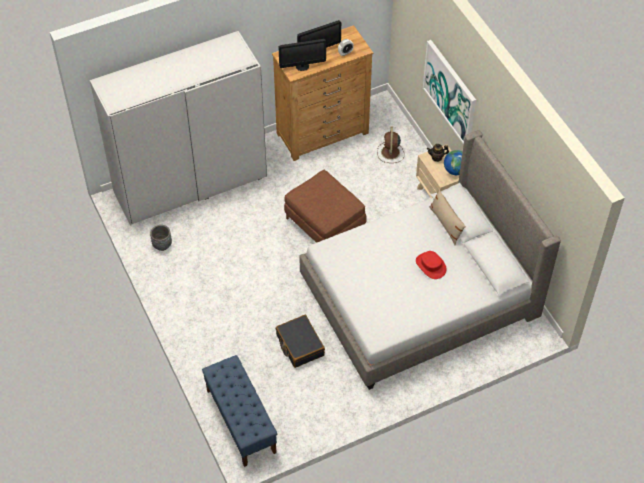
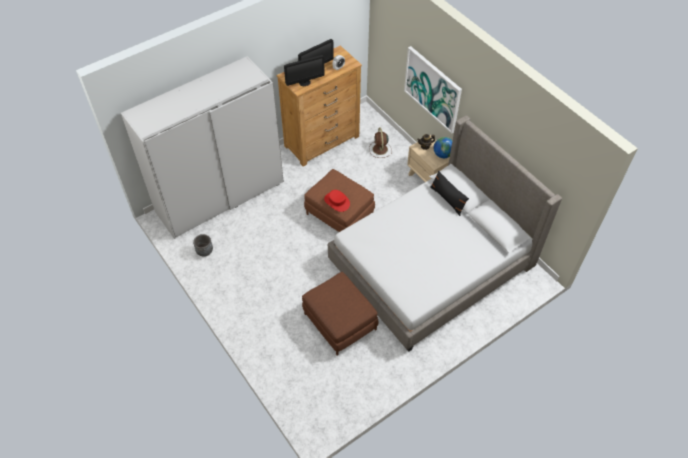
camera: 10 degrees left, 0 degrees up
blue bench [202,355,277,467] -> none
black suitcase [276,315,325,368] -> brown ottoman [302,272,378,355]
red hat [416,251,447,279] -> red hat moved to [324,190,350,212]
beige pillow [429,189,466,245] -> black pillow [430,170,469,216]

